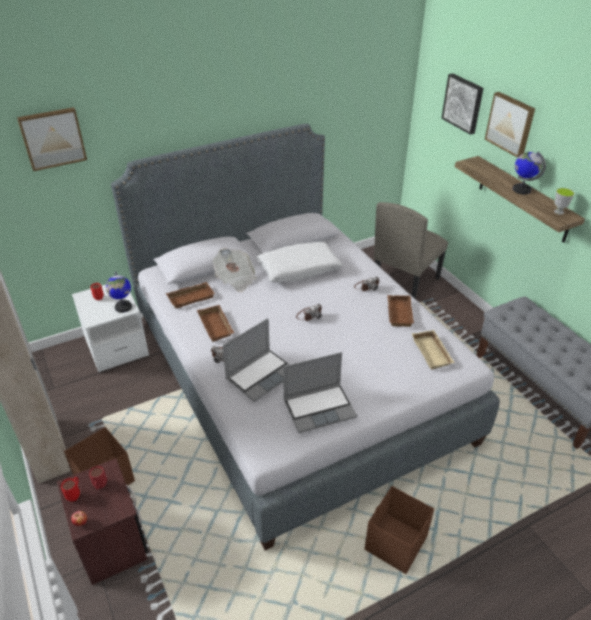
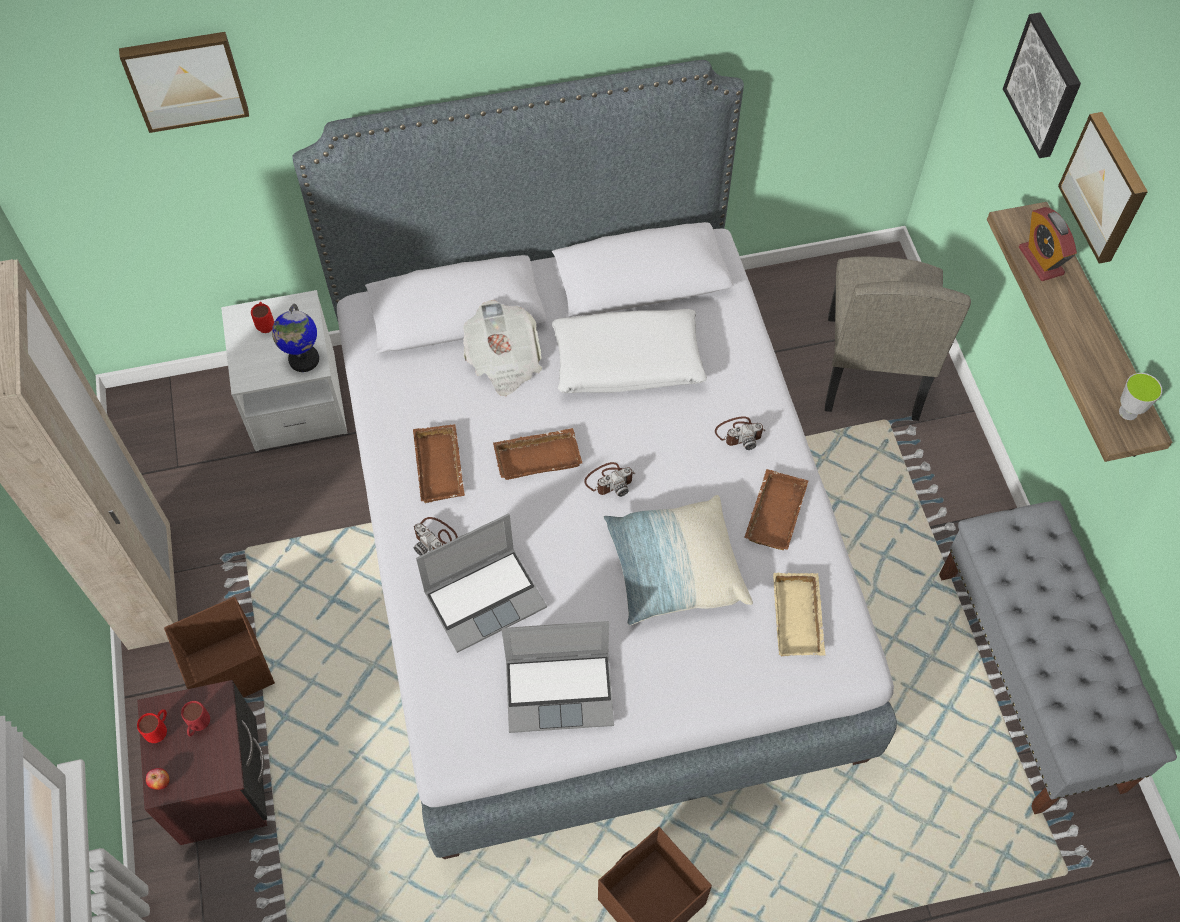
camera: 15 degrees right, 20 degrees up
brown tray [166,282,215,308] -> brown tray moved to [493,428,582,480]
beige chair [374,202,448,298] -> beige chair turned 45 degrees counterclockwise [825,256,971,421]
globe [513,152,546,194] -> none
none -> pillow [603,495,753,625]
none -> alarm clock [1019,207,1077,281]

